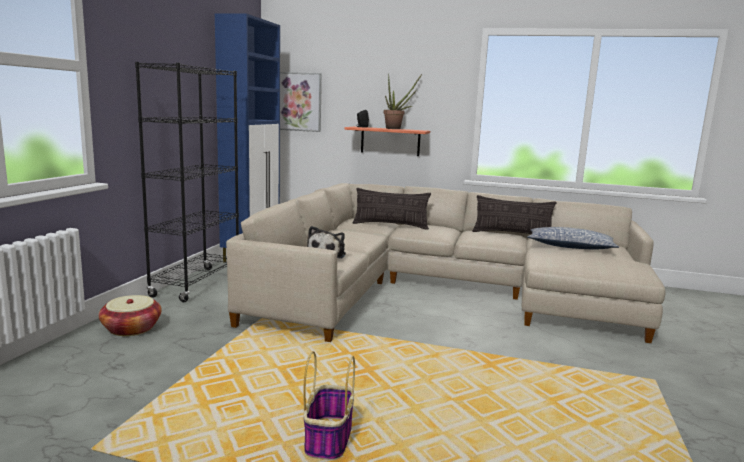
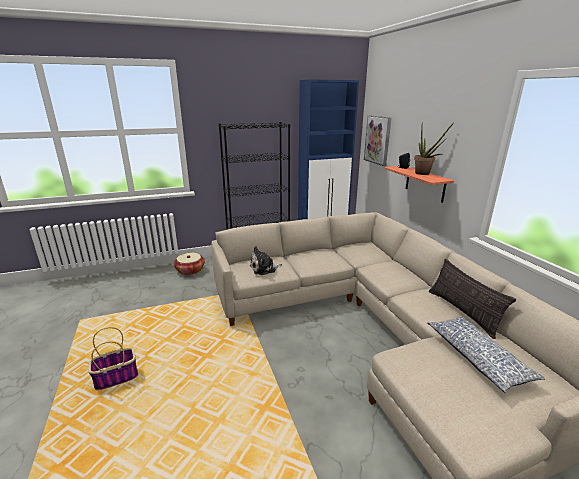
camera: 55 degrees right, 10 degrees up
pillow [352,188,431,230] -> none

